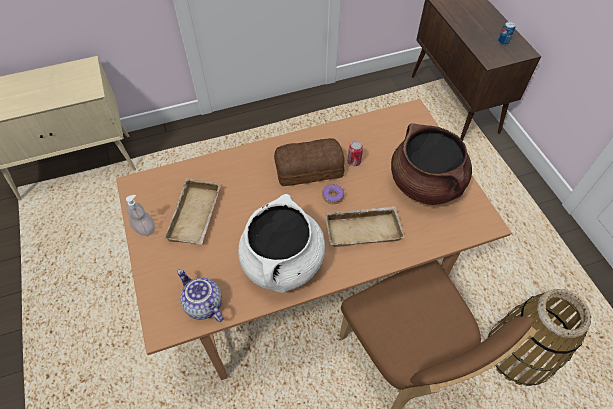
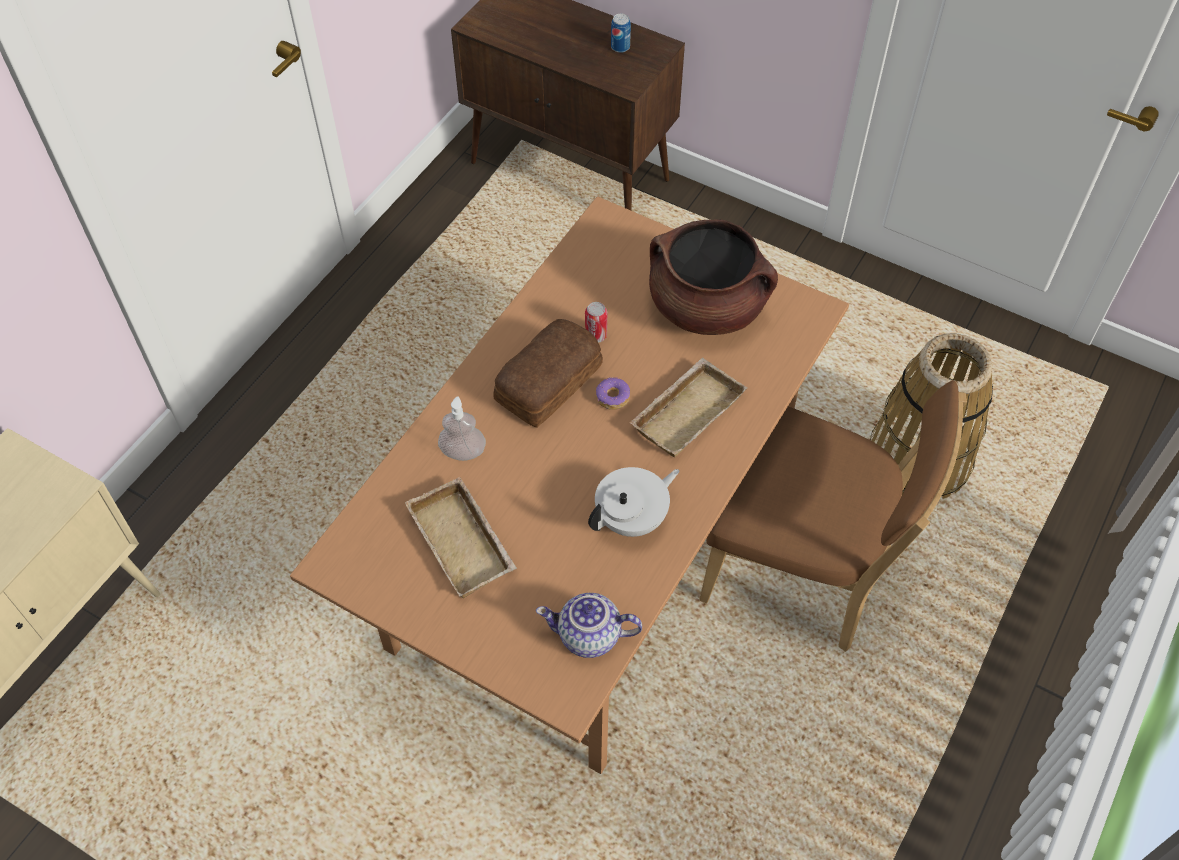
camera: 40 degrees left, 0 degrees up
soap dispenser [126,195,155,236] -> soap dispenser moved to [438,397,486,461]
white cooking pot [238,194,325,293] -> white teapot [588,467,679,537]

